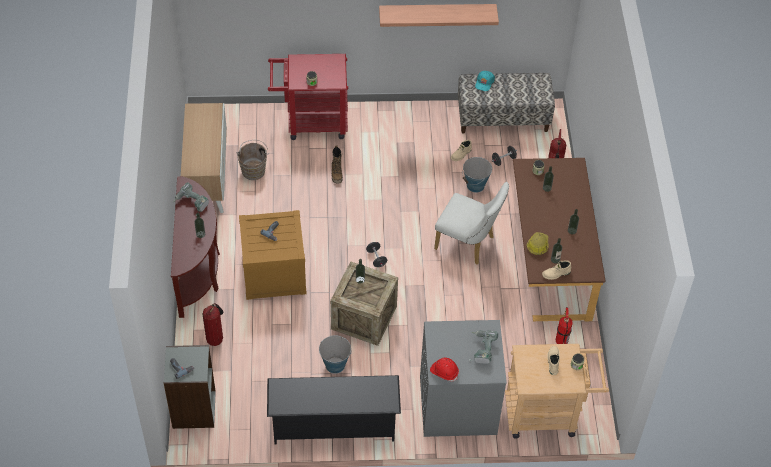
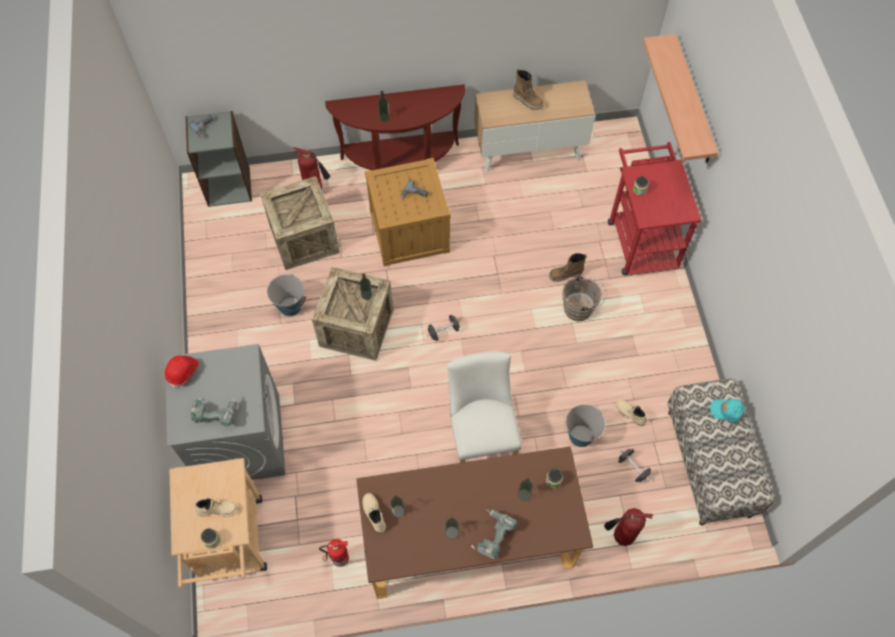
camera: 85 degrees right, 10 degrees up
power drill [173,182,209,216] -> power drill moved to [471,509,518,559]
brown bucket [236,140,269,180] -> brown bucket moved to [562,275,607,321]
black shoe rack [267,375,401,444] -> none
shelf [379,4,499,27] -> shelf moved to [643,34,718,163]
white chair [434,182,509,265] -> white chair turned 150 degrees clockwise [447,352,522,463]
hard hat [527,232,549,255] -> none
none -> crate [260,176,340,270]
none -> boot [513,68,544,110]

